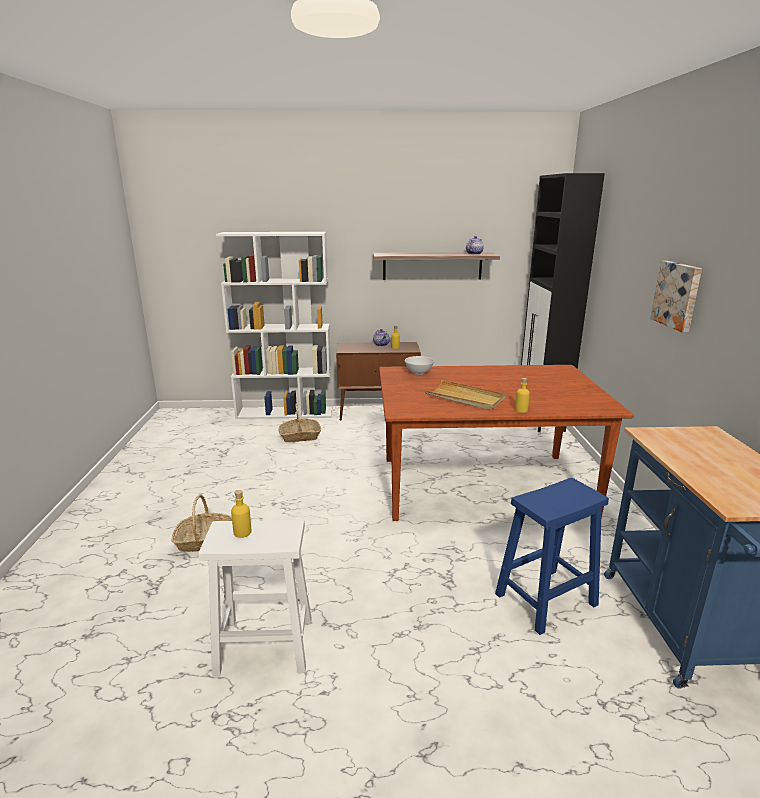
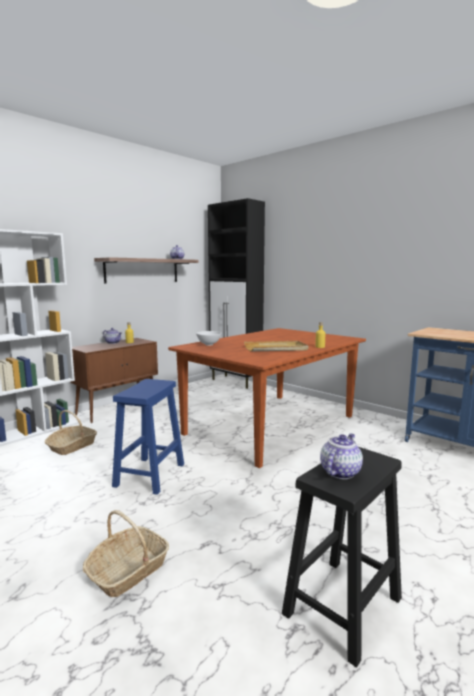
camera: 45 degrees left, 10 degrees down
white stool [198,519,312,676] -> black stool [282,447,402,668]
yellow bottle [231,490,252,538] -> teapot [320,433,363,479]
blue stool [495,478,609,635] -> blue stool moved to [112,379,184,495]
picture [650,261,702,332] -> none

